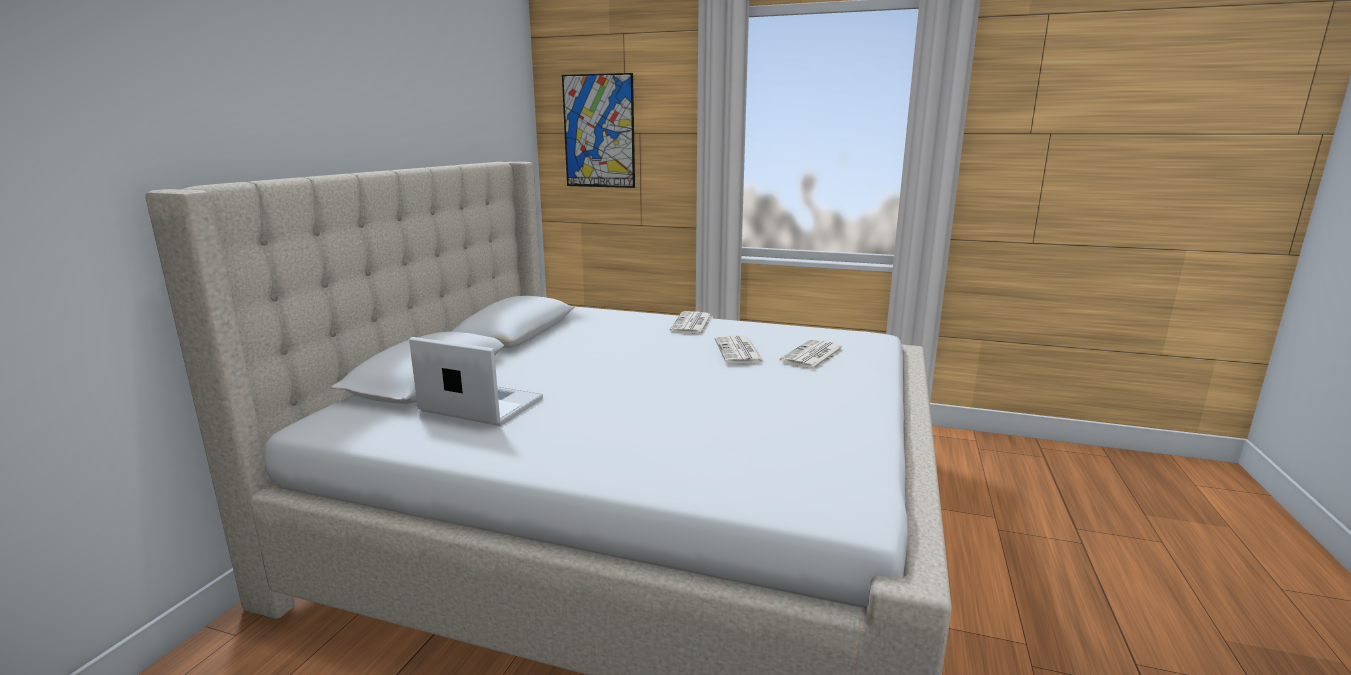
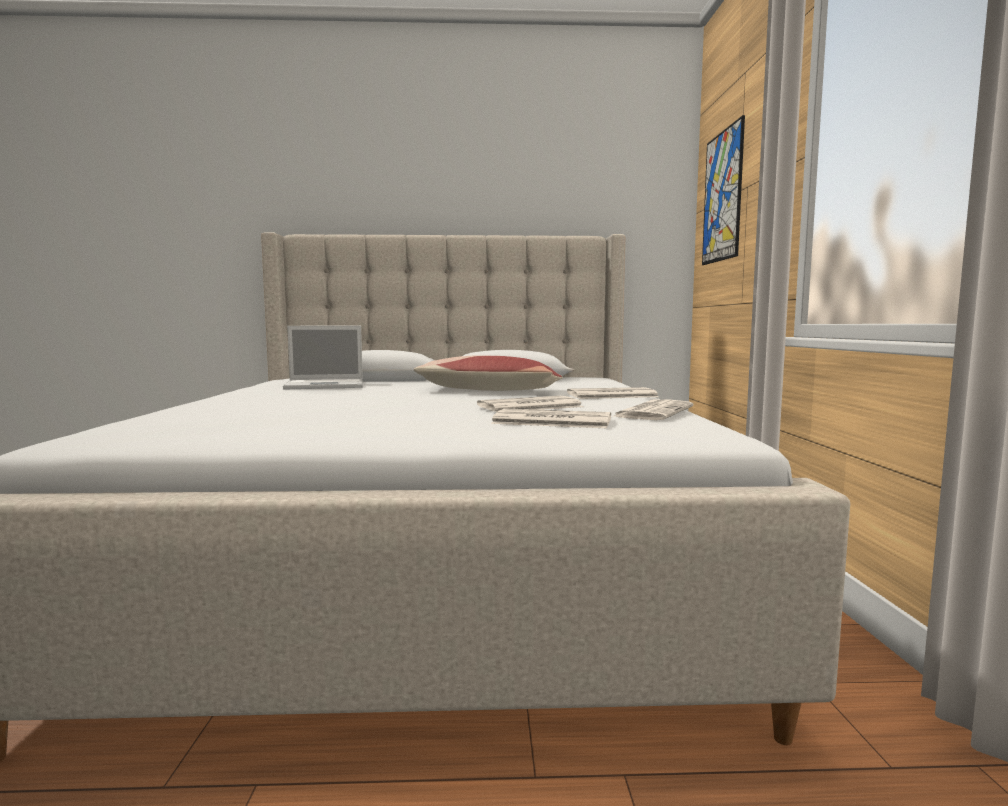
camera: 70 degrees right, 10 degrees down
laptop [409,337,543,426] -> laptop turned 75 degrees clockwise [283,326,363,389]
none -> pillow [414,355,563,391]
none -> newspaper [612,399,693,420]

